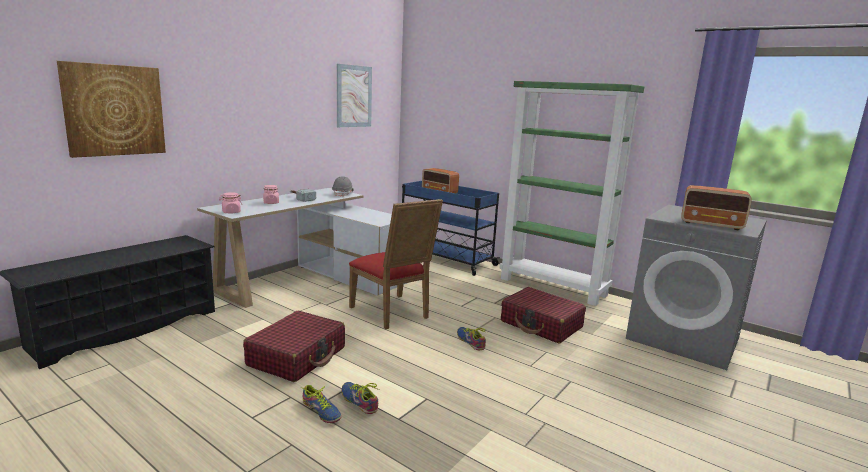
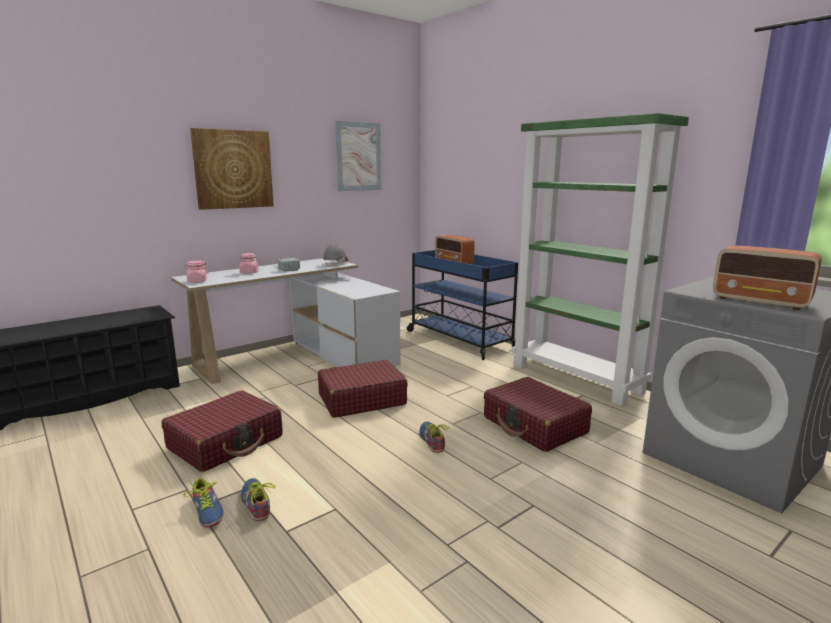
camera: 15 degrees right, 0 degrees up
picture [57,61,166,158] -> picture moved to [190,128,274,210]
red chair [349,199,443,329] -> red suitcase [318,360,408,418]

